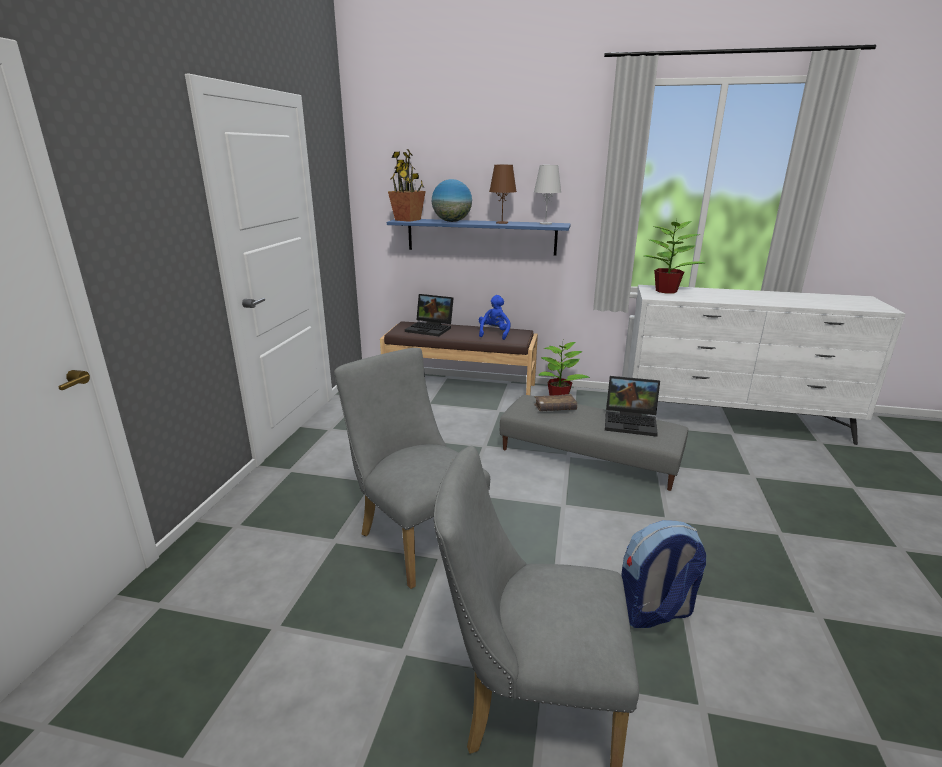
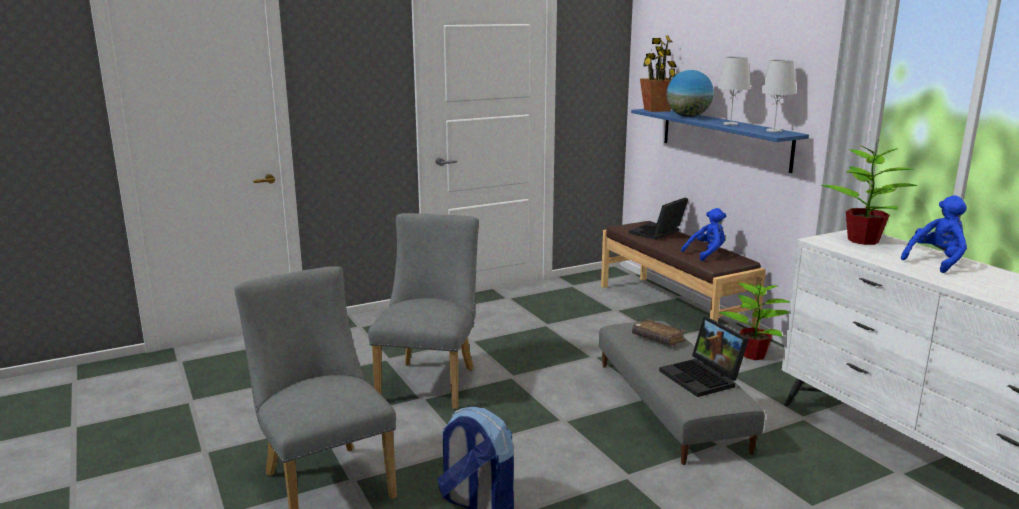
camera: 50 degrees right, 5 degrees down
laptop [405,294,454,336] -> laptop turned 60 degrees clockwise [629,197,688,240]
brown table lamp [489,165,517,224] -> white table lamp [717,57,751,125]
none -> blue plush toy [901,195,967,273]

